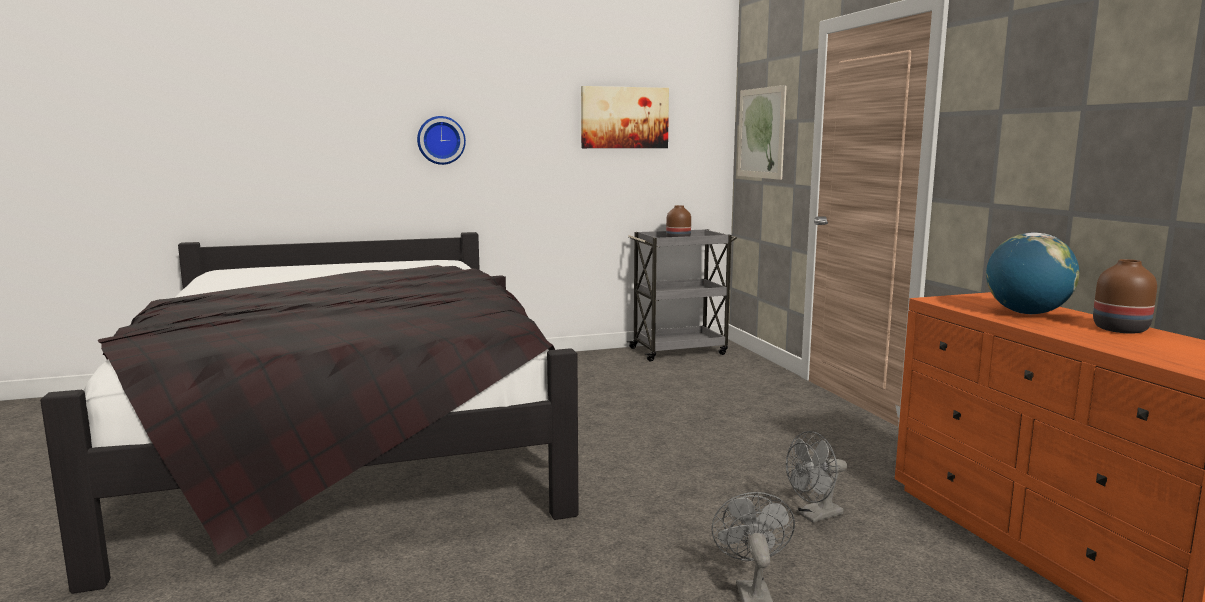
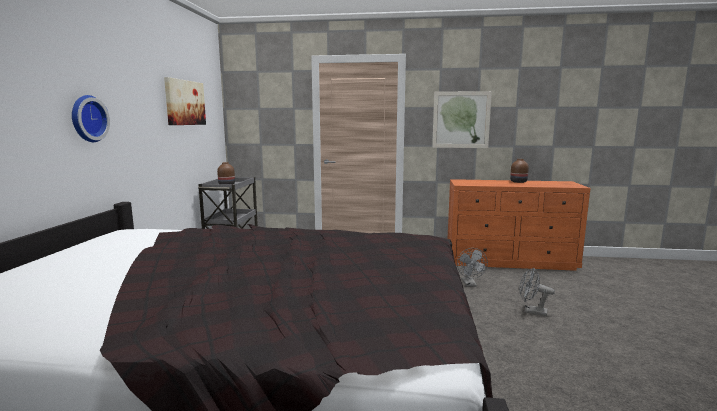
camera: 65 degrees left, 0 degrees up
picture [737,85,787,180] -> picture moved to [432,91,492,148]
globe [986,233,1079,314] -> none

